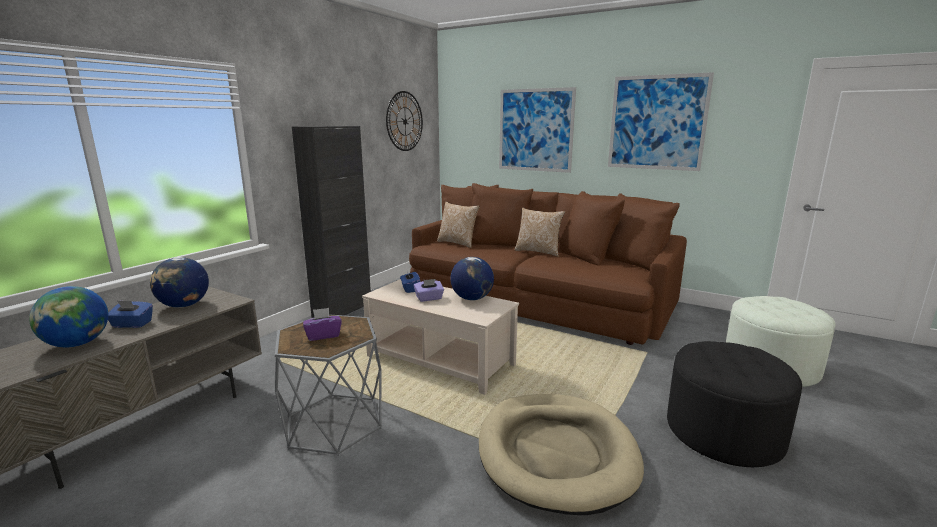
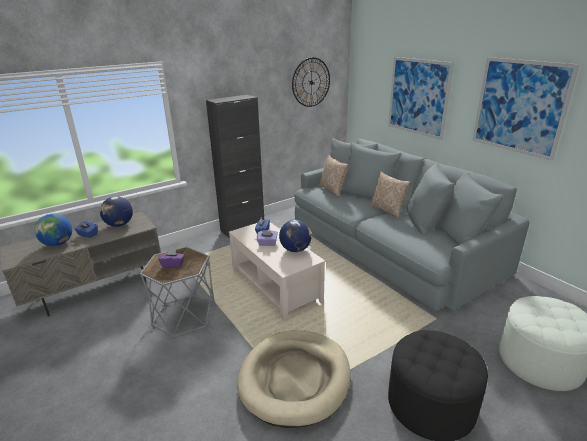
camera: 25 degrees right, 10 degrees up
brown sofa [409,183,687,345] -> grey sofa [295,138,530,311]

